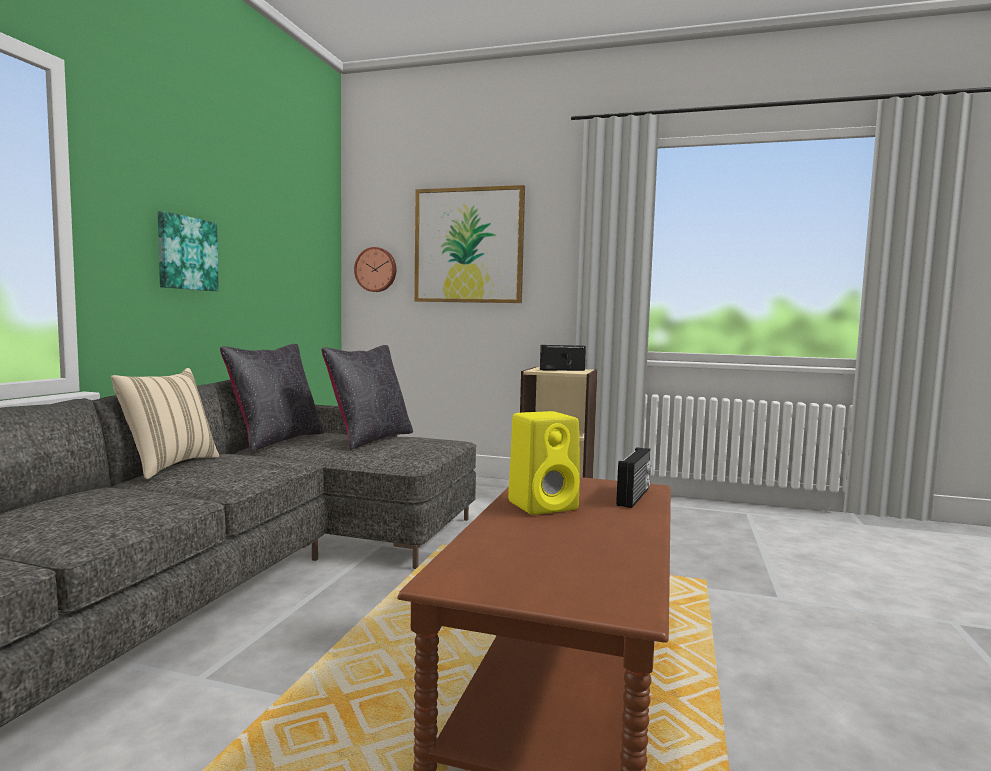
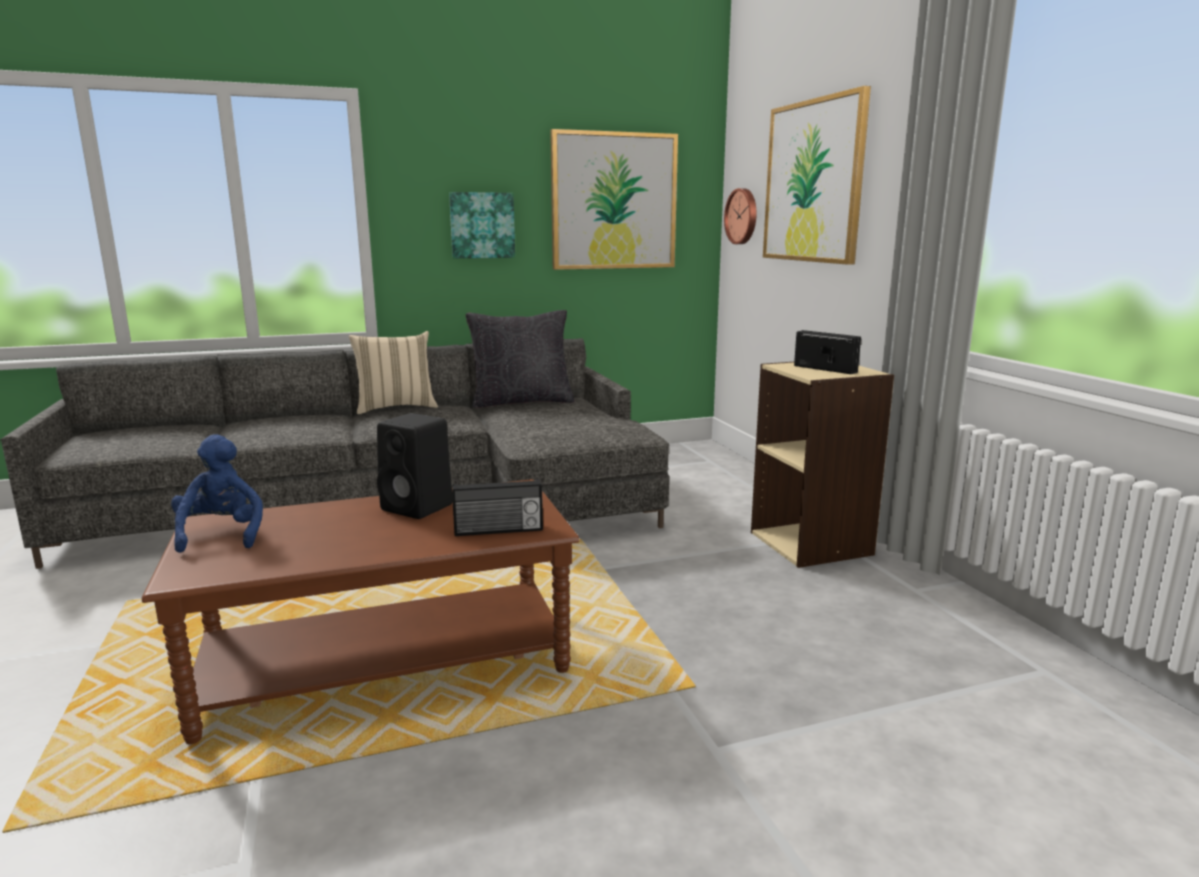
camera: 55 degrees right, 10 degrees up
black pillow [321,345,413,450] -> none
yellow speaker [508,411,580,515] -> black speaker [377,413,453,519]
none -> blue plush toy [171,434,263,553]
none -> picture [550,129,678,270]

